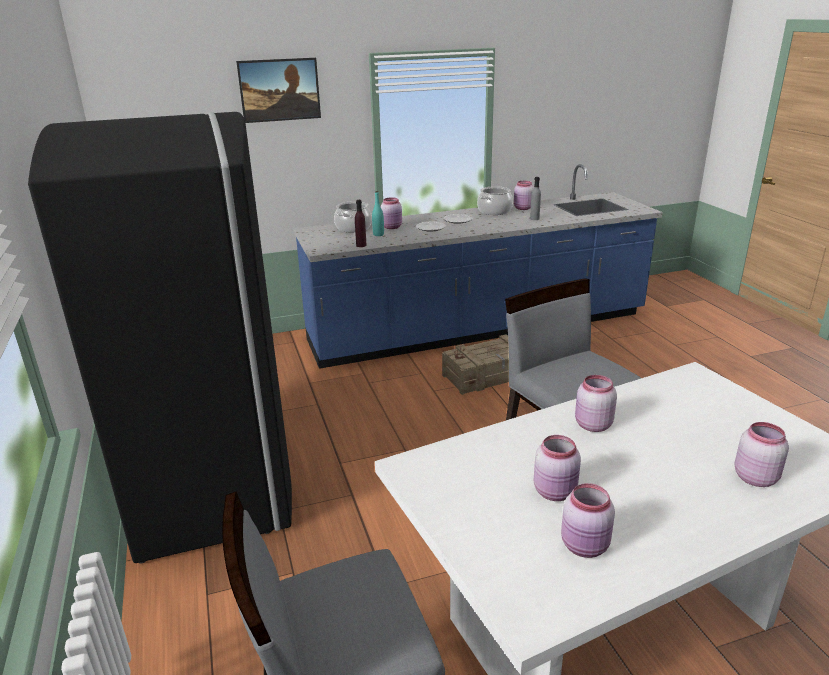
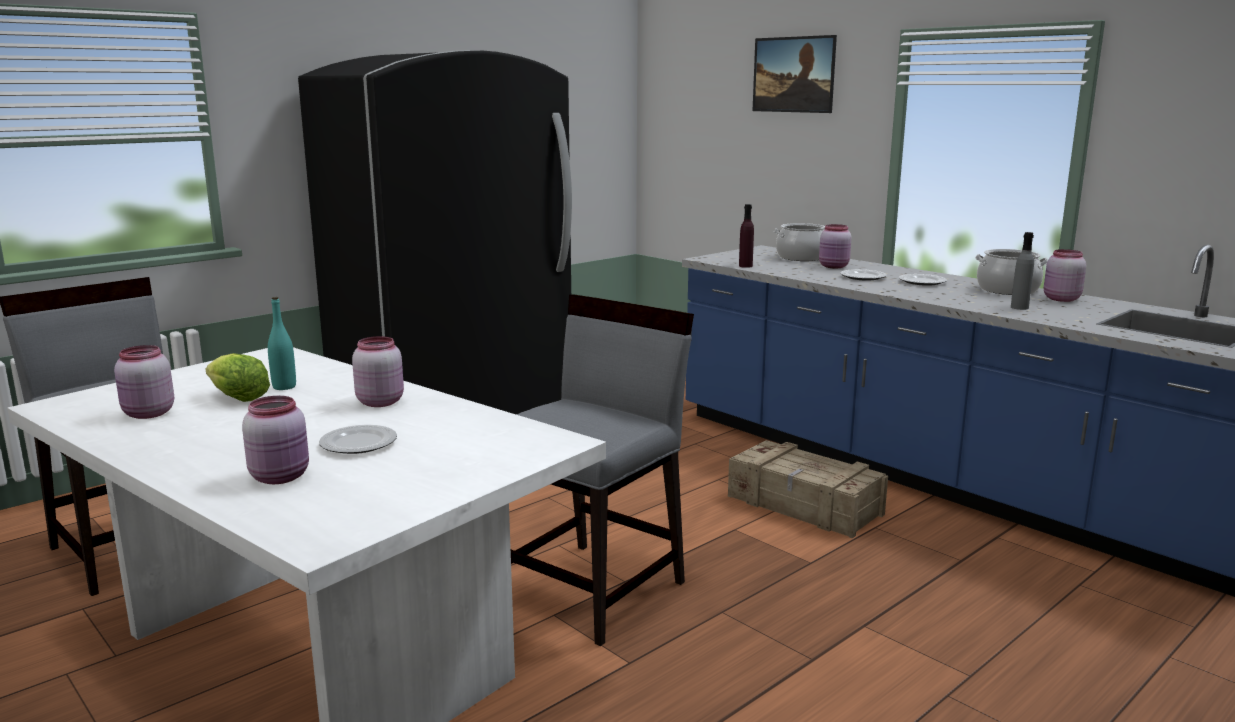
camera: 65 degrees right, 10 degrees down
turquoise bottle [372,191,384,236] -> turquoise bottle moved to [268,297,296,390]
pink jar [534,435,581,501] -> lettuce [206,353,270,402]
none -> plate [319,425,397,454]

